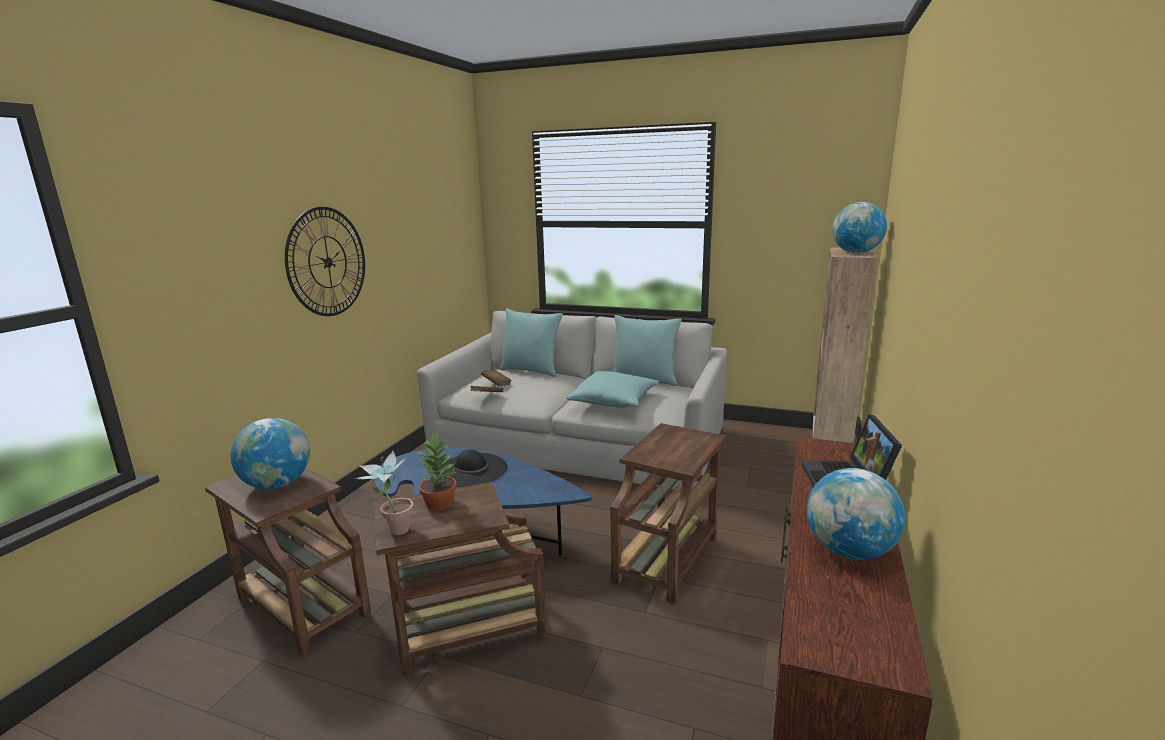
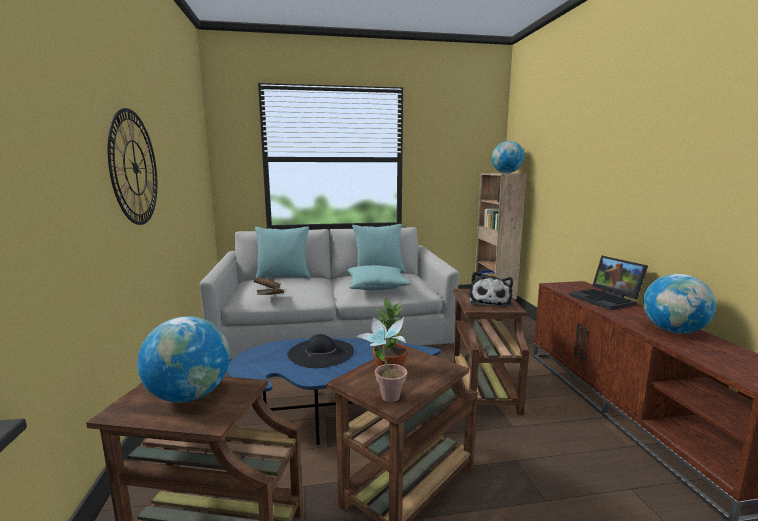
camera: 30 degrees left, 5 degrees down
none -> plush toy [469,271,513,307]

